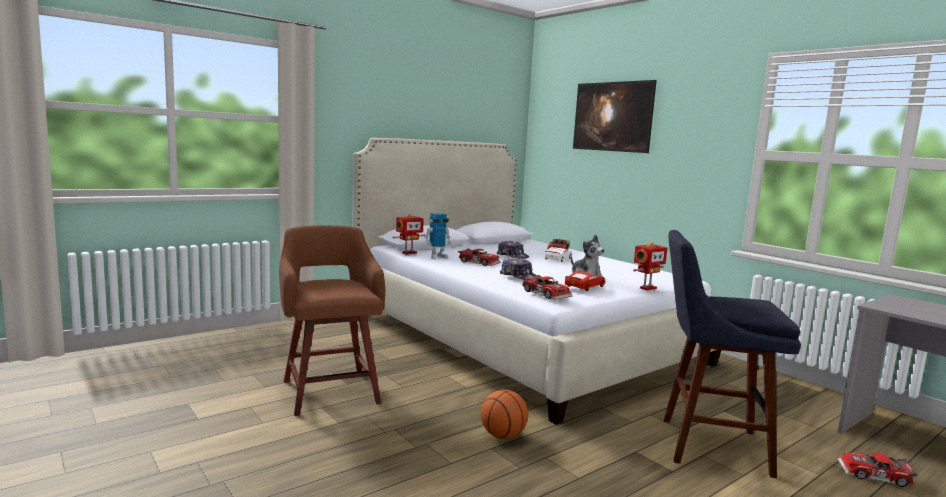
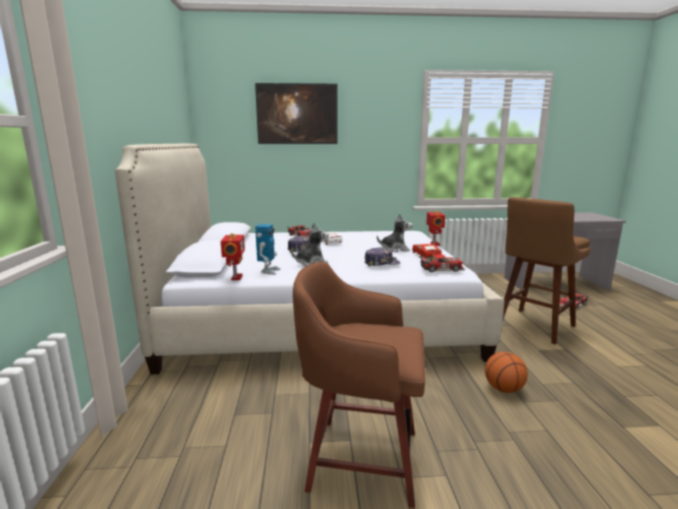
camera: 55 degrees left, 5 degrees up
toy car [458,248,501,266] -> plush toy [291,222,329,267]
blue stool [664,230,801,478] -> brown stool [503,197,590,344]

